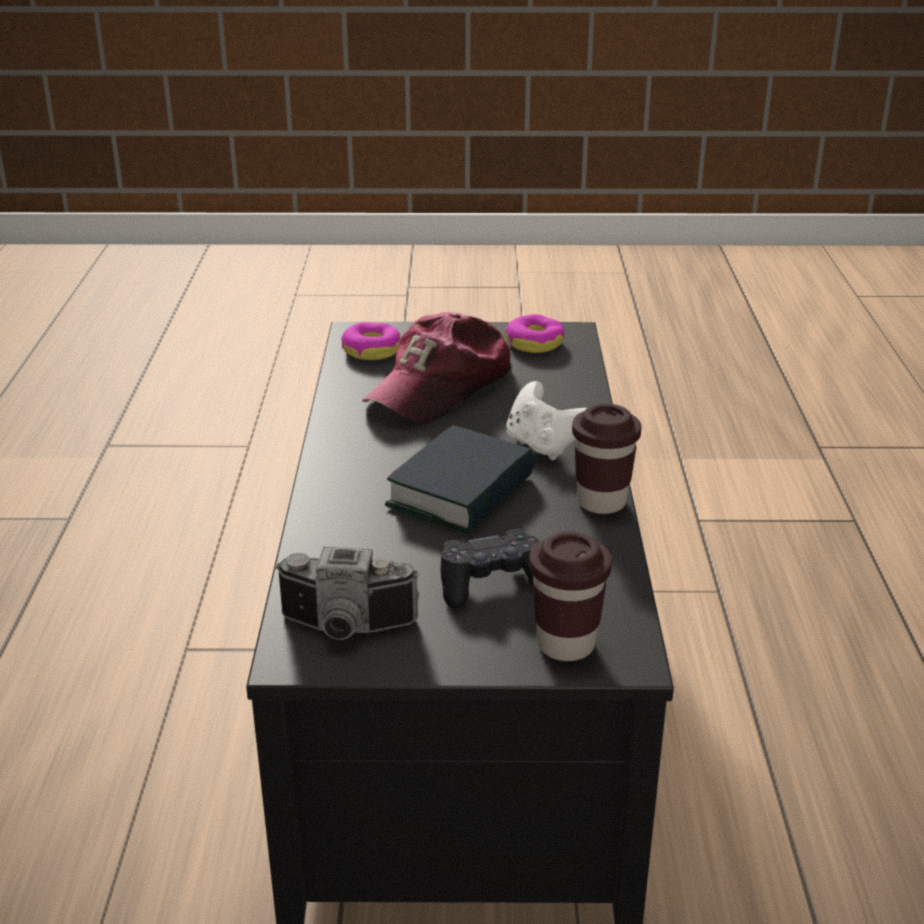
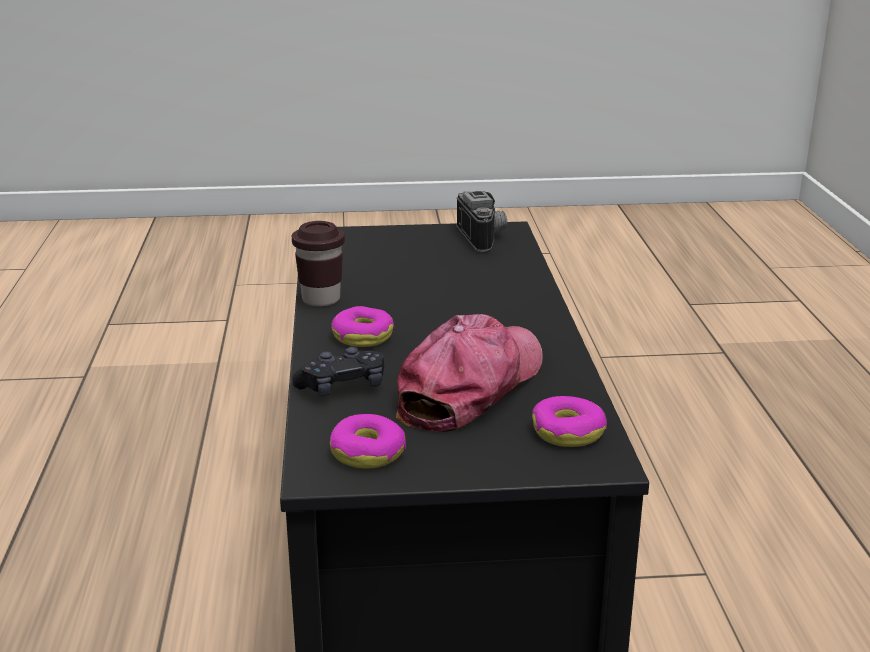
camera: 175 degrees right, 5 degrees down
camera [275,547,420,640] -> camera turned 75 degrees clockwise [456,191,507,252]
book [385,425,534,534] -> none
black game controller [440,529,539,608] -> black game controller moved to [292,347,384,397]
white game controller [506,381,587,460] -> donut [331,306,395,347]
brown cup [529,531,612,661] -> none

